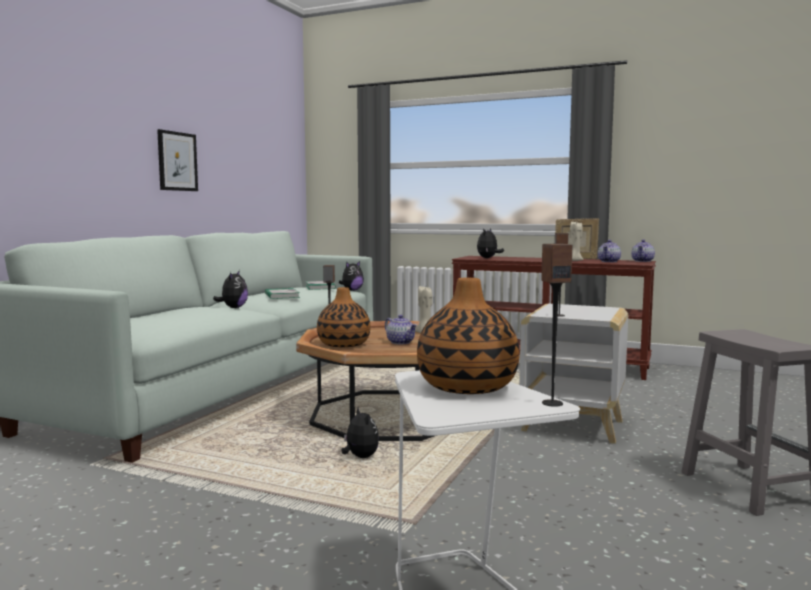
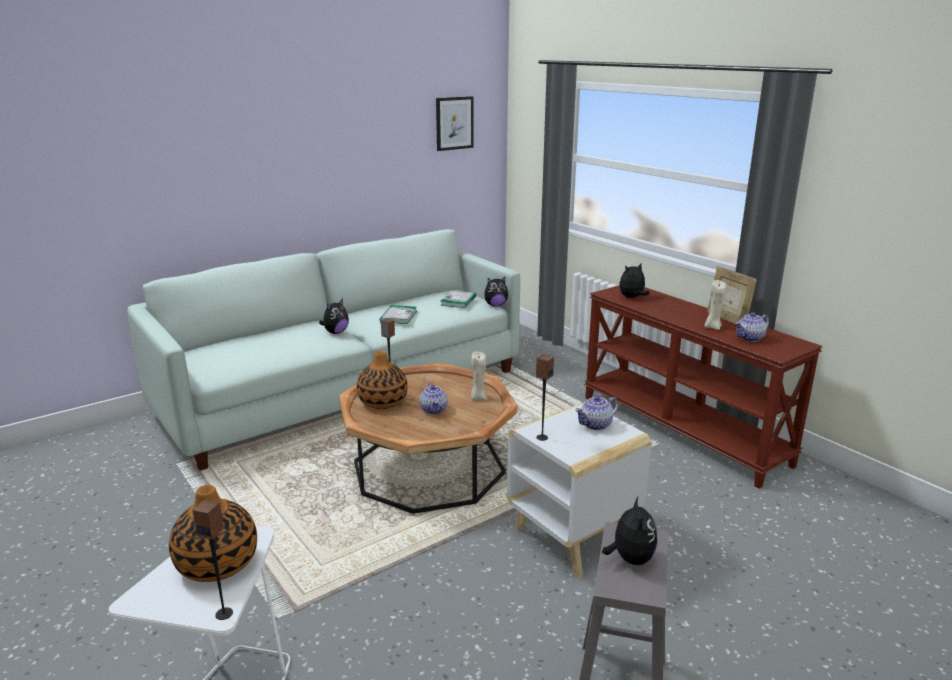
camera: 30 degrees right, 15 degrees up
picture [157,129,198,191] -> picture moved to [436,96,474,151]
plush toy [342,407,379,458] -> plush toy moved to [602,497,657,565]
teapot [631,240,655,262] -> teapot moved to [575,396,619,430]

